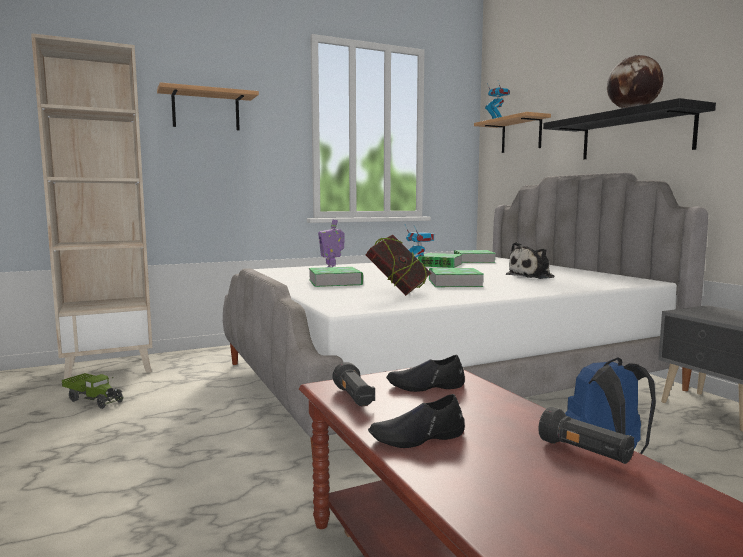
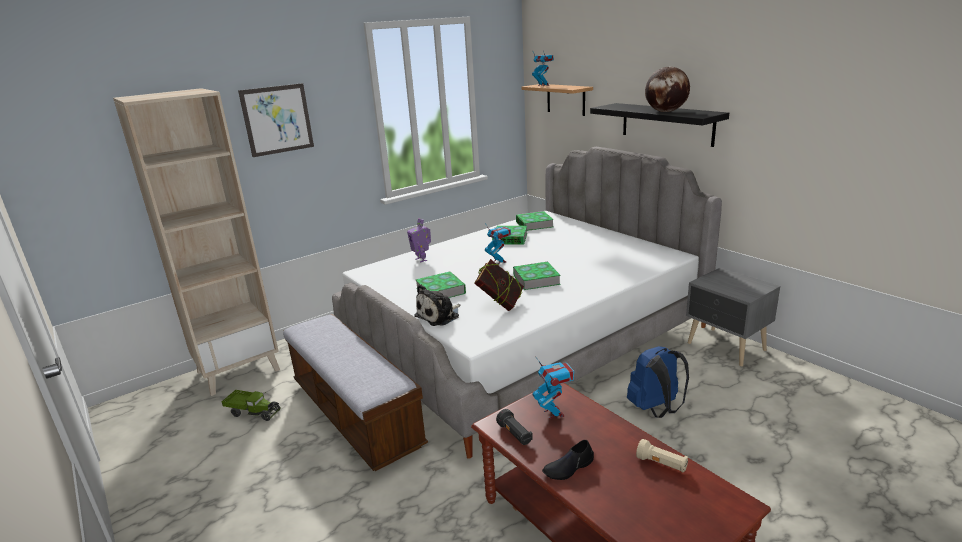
camera: 10 degrees left, 15 degrees up
shelf [157,82,259,130] -> picture [238,83,314,157]
black shoe [386,355,465,392] -> toy robot [533,359,574,419]
plush toy [506,242,555,279] -> plush toy moved to [414,284,460,326]
black flashlight [538,407,634,464] -> beige flashlight [636,439,688,472]
none -> bench [283,314,428,471]

